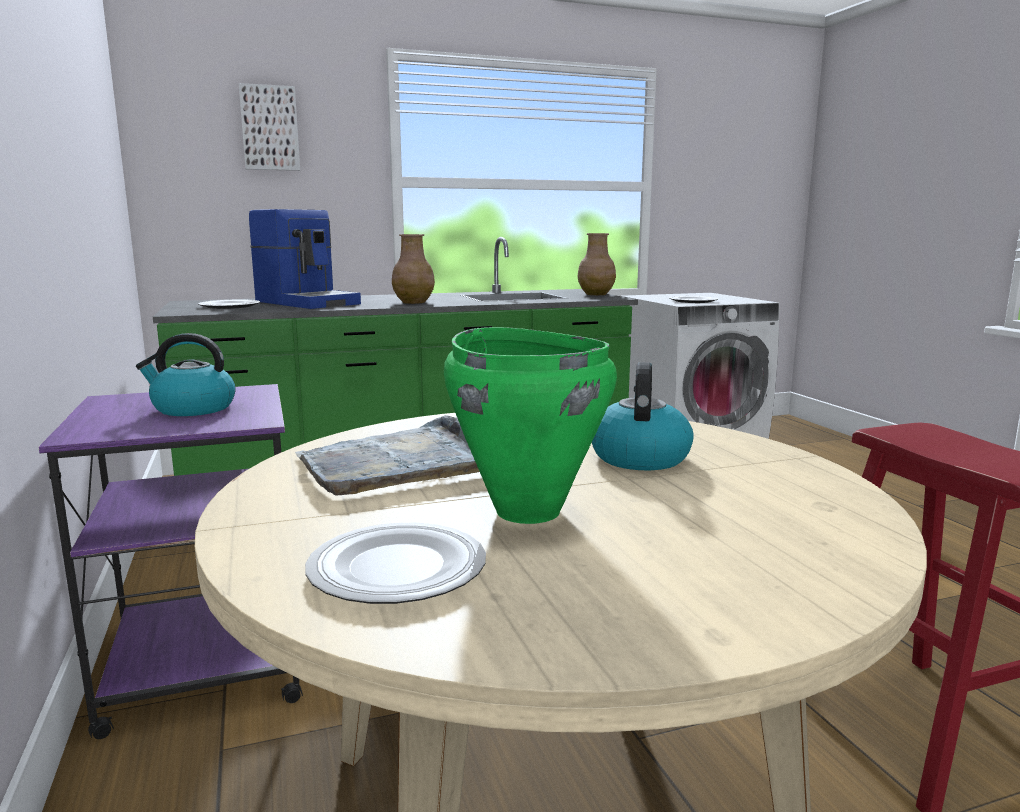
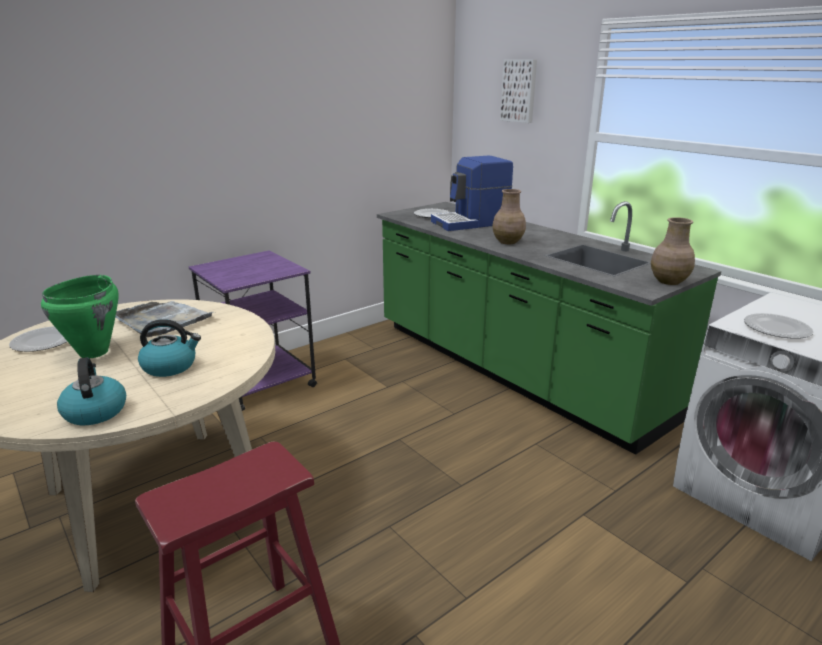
camera: 70 degrees right, 10 degrees up
kettle [136,333,236,416] -> kettle moved to [57,357,126,425]
coffee machine [249,209,361,309] -> coffee machine turned 45 degrees clockwise [431,156,513,231]

